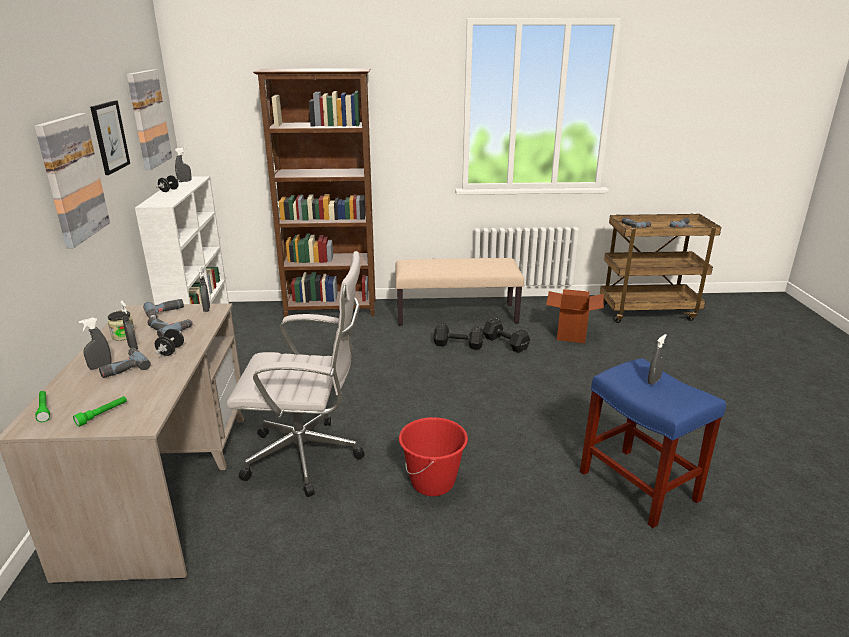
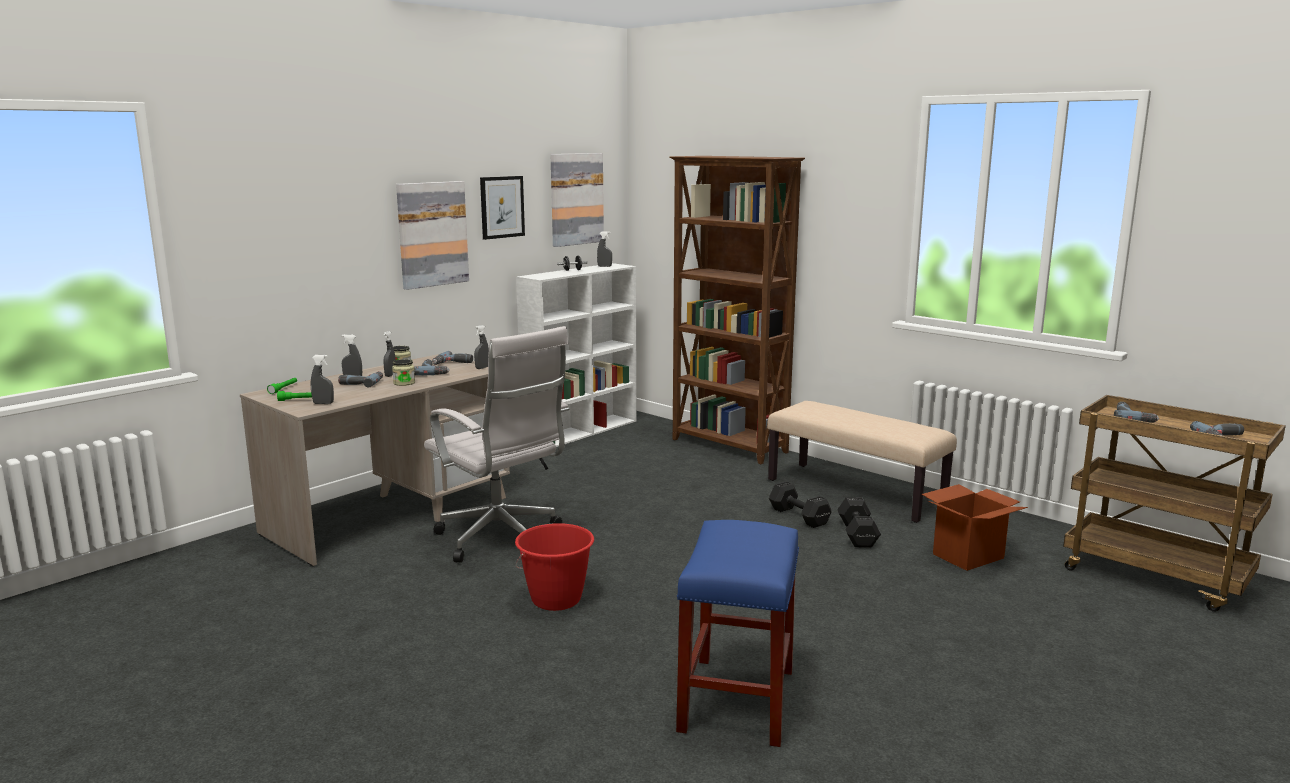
camera: 45 degrees right, 10 degrees down
black dumbbell [155,329,184,356] -> jar [392,359,415,386]
grey spray bottle [648,334,667,385] -> grey spray bottle moved to [311,355,334,404]

